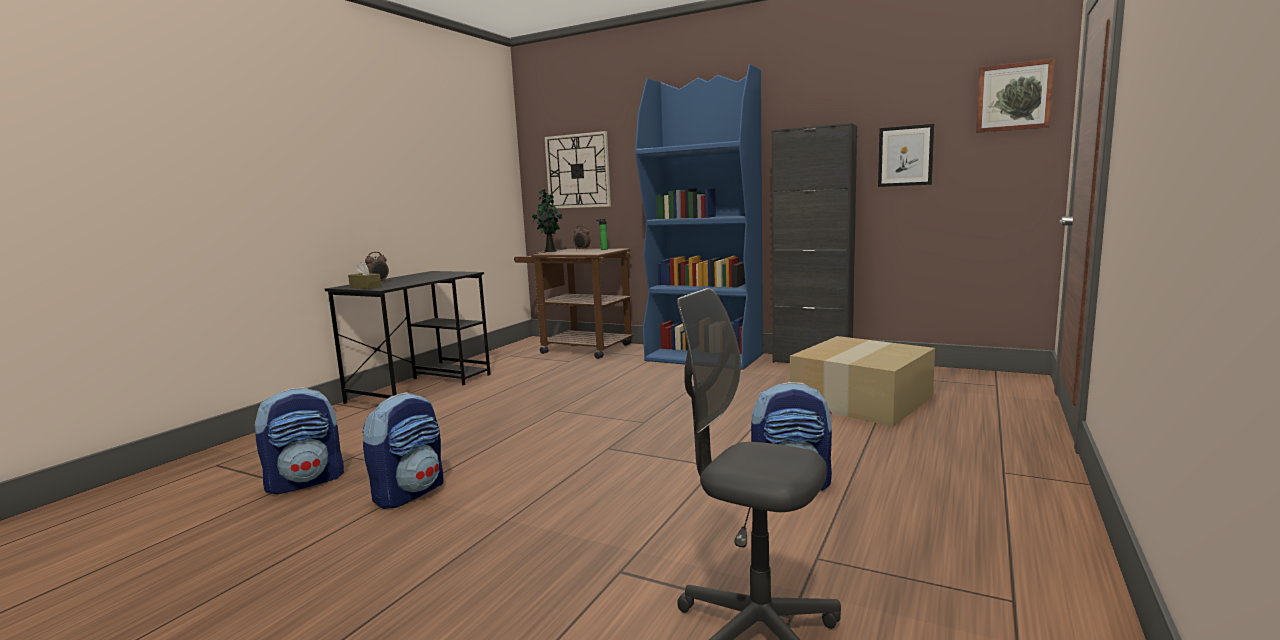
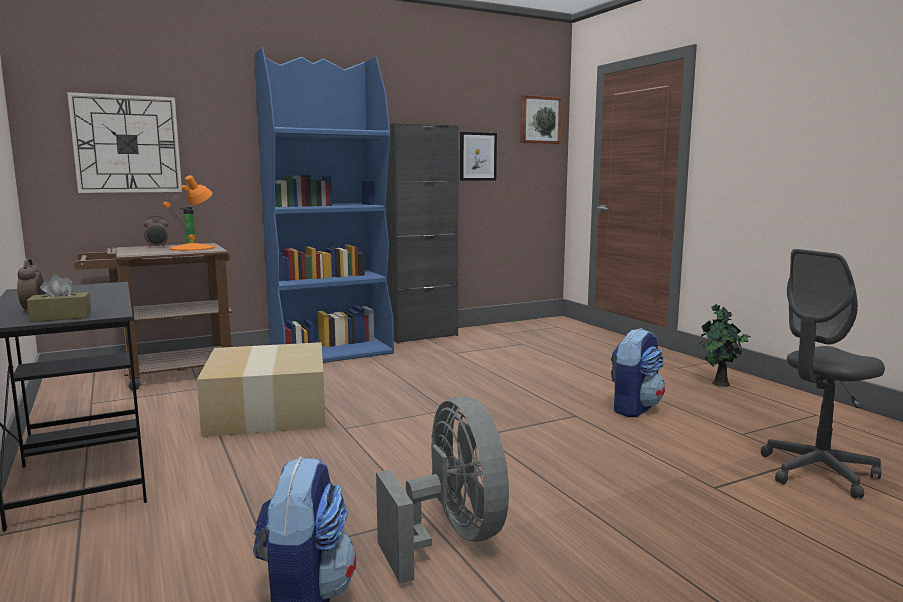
camera: 55 degrees left, 0 degrees up
backpack [362,392,444,509] -> grey fan [376,396,509,584]
potted plant [532,189,563,252] -> potted plant moved to [698,304,750,387]
cardboard box [790,336,935,426] -> cardboard box moved to [197,342,326,437]
none -> orange table lamp [163,175,215,251]

